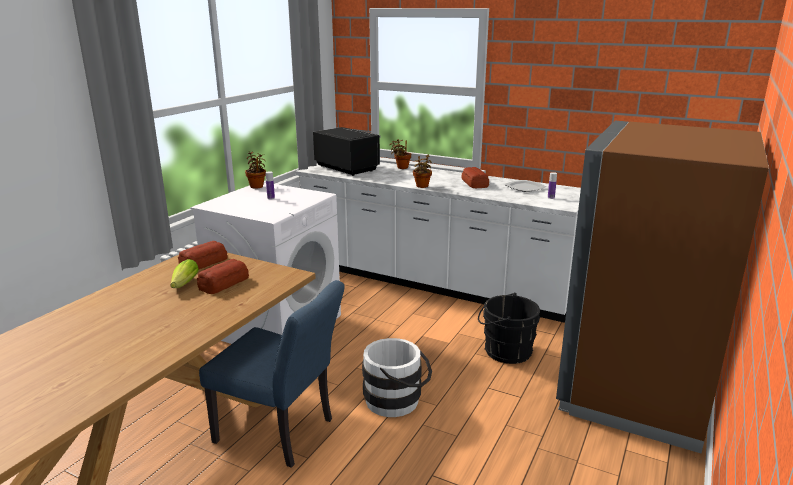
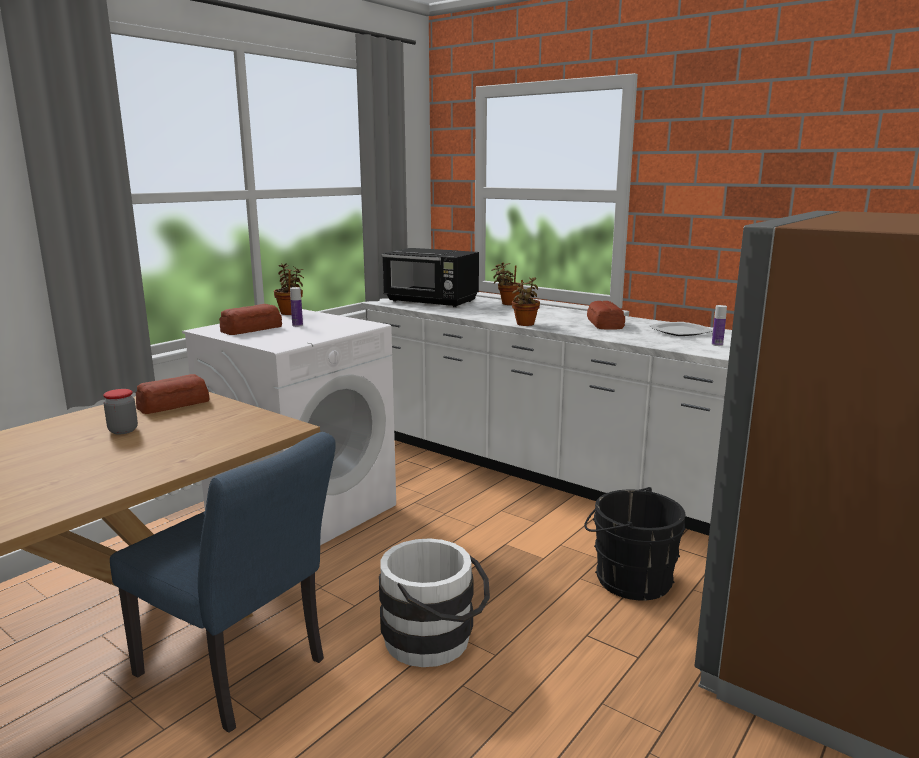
camera: 10 degrees right, 5 degrees down
lettuce [171,259,199,288] -> jar [103,389,138,434]
bread [197,259,249,294] -> bread moved to [219,304,282,335]
black microwave [313,127,380,176] -> black microwave turned 150 degrees clockwise [382,248,479,307]

